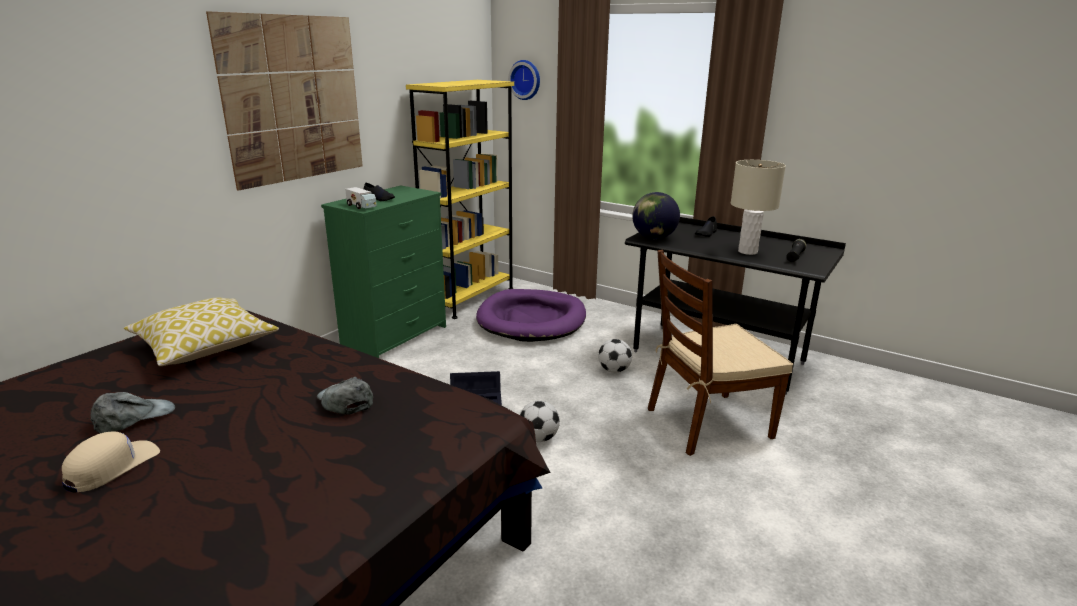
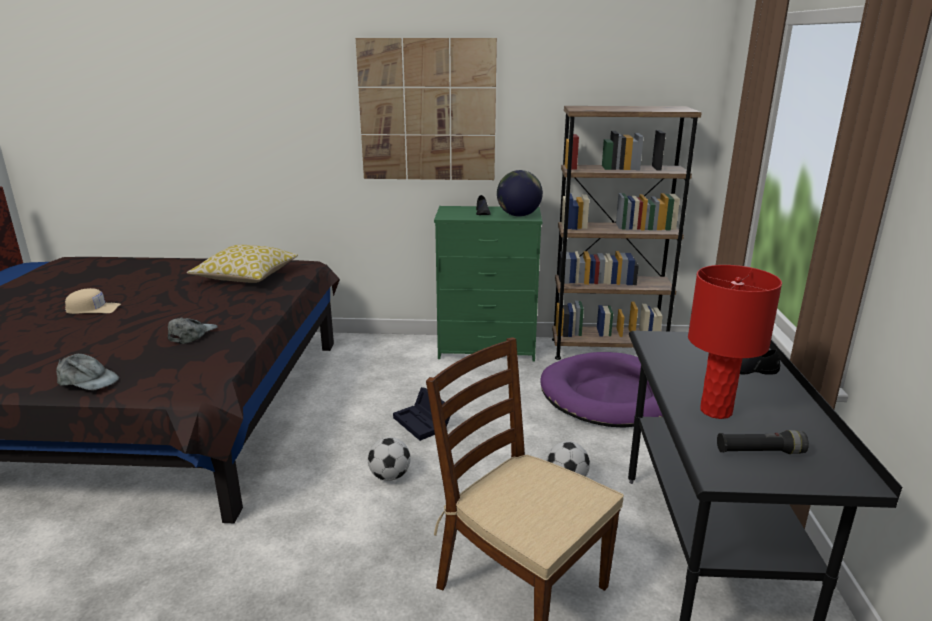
camera: 60 degrees right, 0 degrees up
grey cap [90,392,175,433] -> grey cap moved to [56,354,119,390]
toy truck [345,187,377,209] -> none
yellow bookcase [406,80,514,319] -> brown bookcase [552,106,702,360]
wall clock [508,60,540,100] -> none
globe [632,192,680,239] -> globe moved to [497,170,543,217]
beige table lamp [731,160,786,255] -> red table lamp [688,265,782,419]

